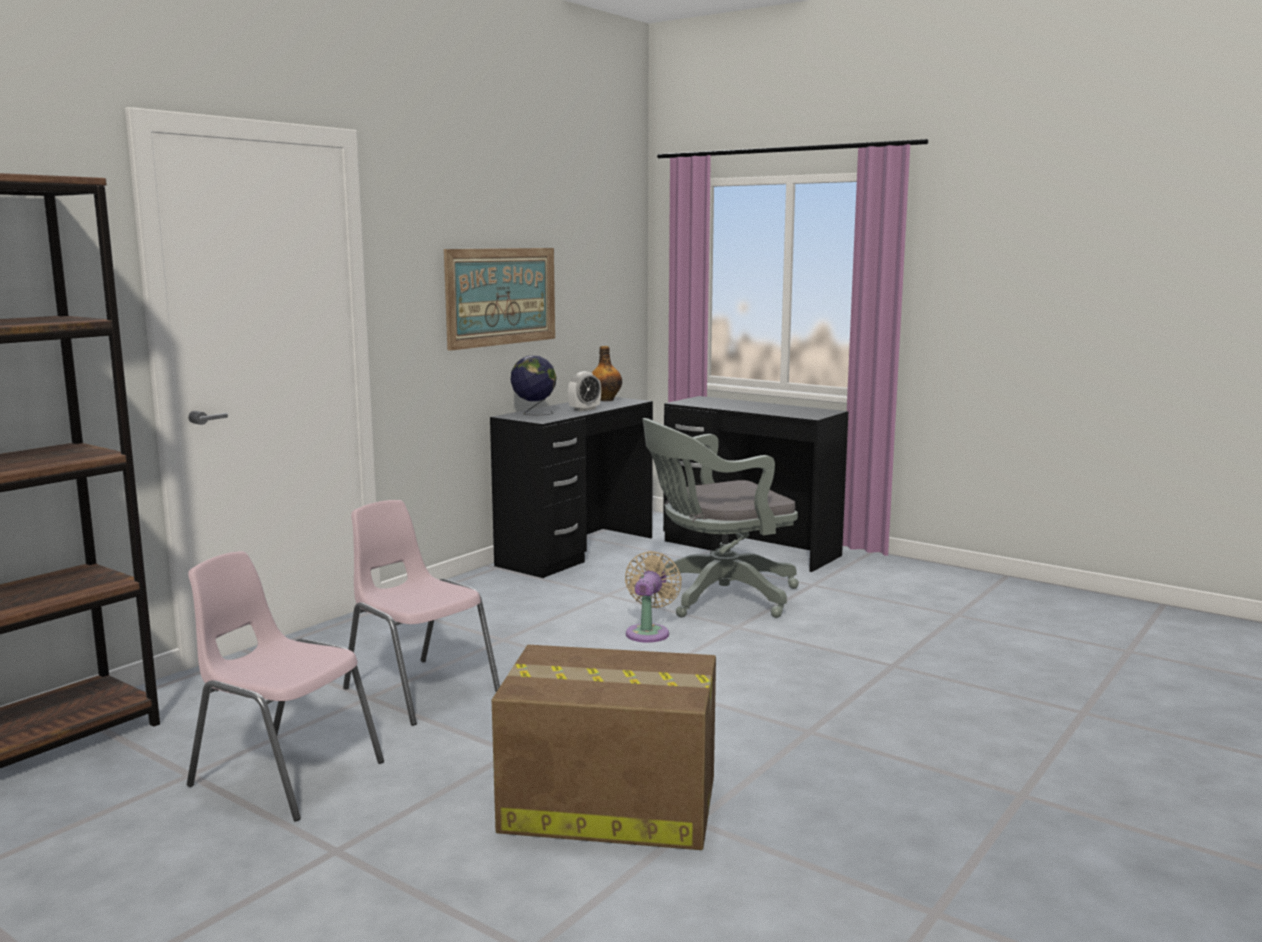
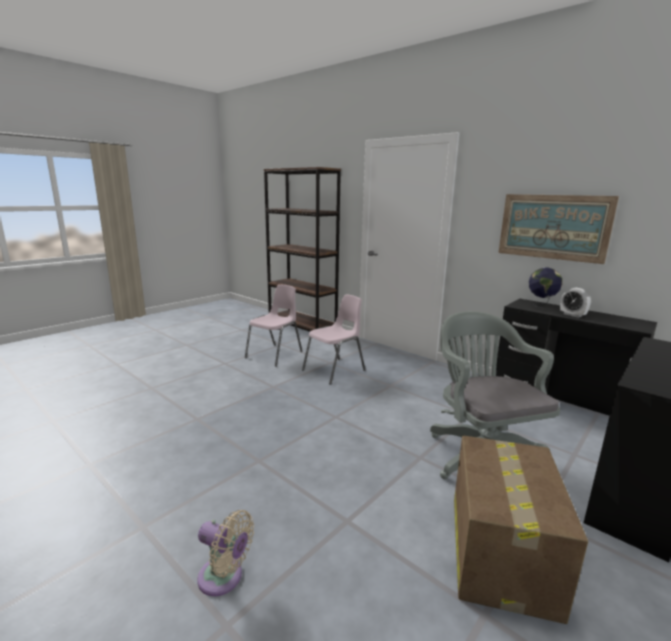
camera: 95 degrees right, 5 degrees up
cardboard box [492,645,716,850] -> cardboard box moved to [454,435,588,624]
bottle [592,346,622,401] -> none
beige fan [625,551,682,643] -> beige fan moved to [197,510,254,596]

